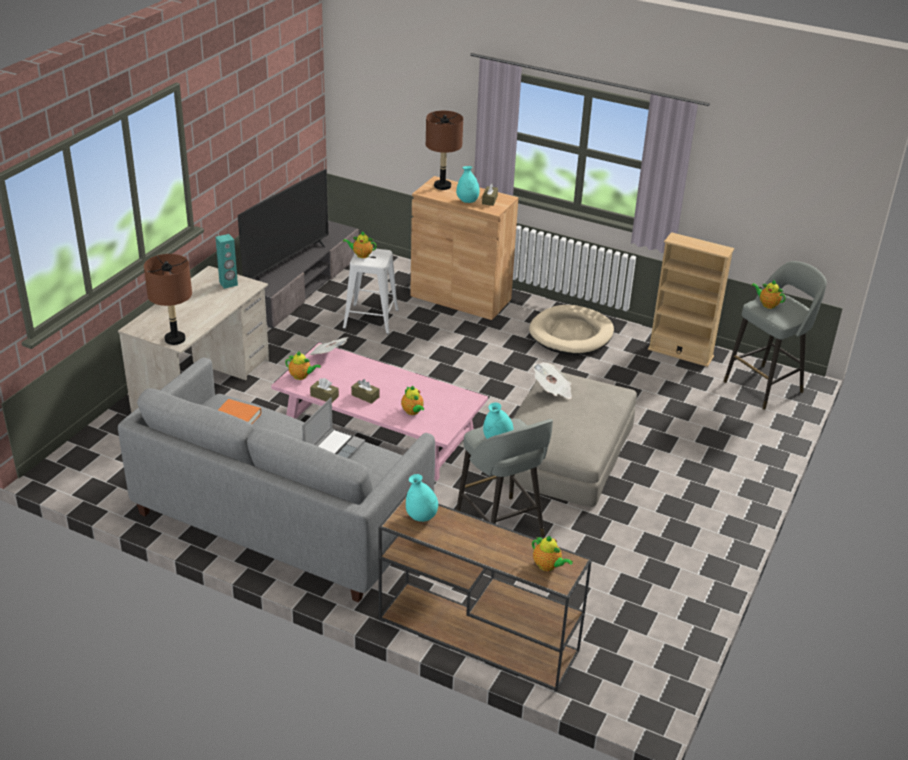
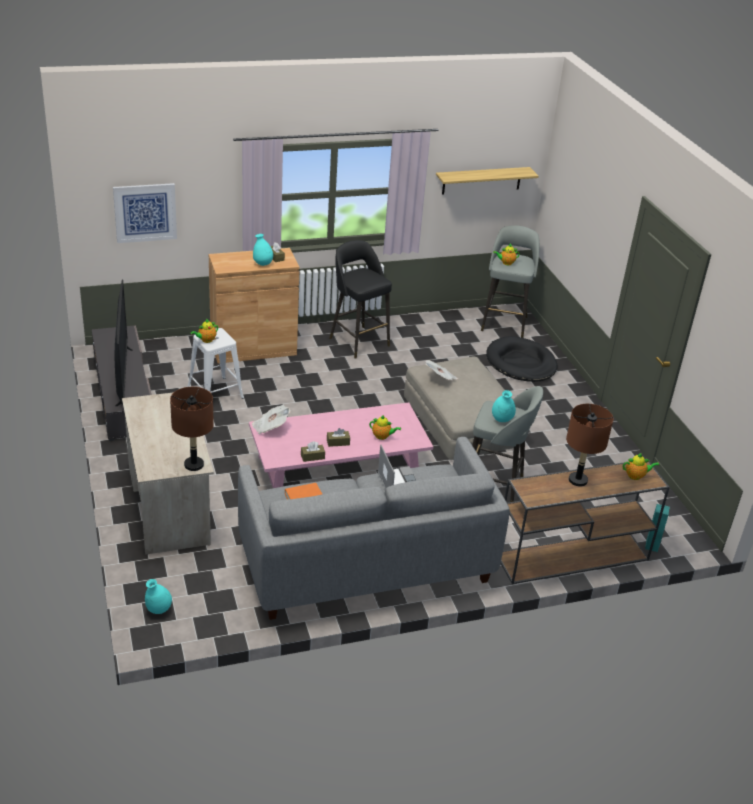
camera: 45 degrees left, 0 degrees up
turquoise speaker [215,234,238,289] -> turquoise speaker moved to [645,504,669,552]
teapot [285,351,321,380] -> none
turquoise vase [406,474,438,522] -> turquoise vase moved to [145,579,172,614]
brown table lamp [426,111,463,190] -> brown table lamp moved to [566,404,613,487]
beige dog bed [529,305,614,355] -> black stool [329,240,392,359]
beige bookcase [648,232,734,367] -> none
none -> picture [113,183,177,243]
none -> shelf [436,167,539,195]
none -> black dog bed [486,336,557,382]

